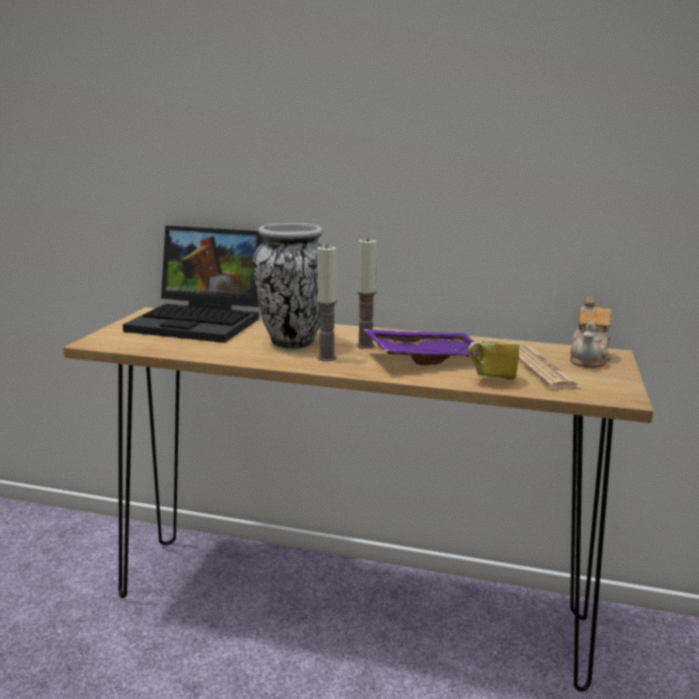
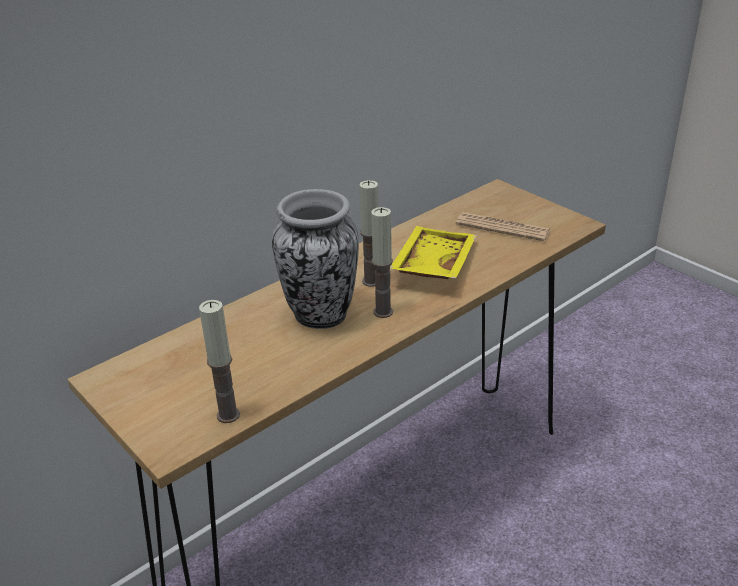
camera: 55 degrees left, 15 degrees up
laptop [123,225,264,343] -> none
purple tray [363,329,478,365] -> yellow tray [390,226,476,279]
mug [468,341,520,380] -> none
teapot [570,297,612,368] -> none
none -> candle [199,300,240,423]

